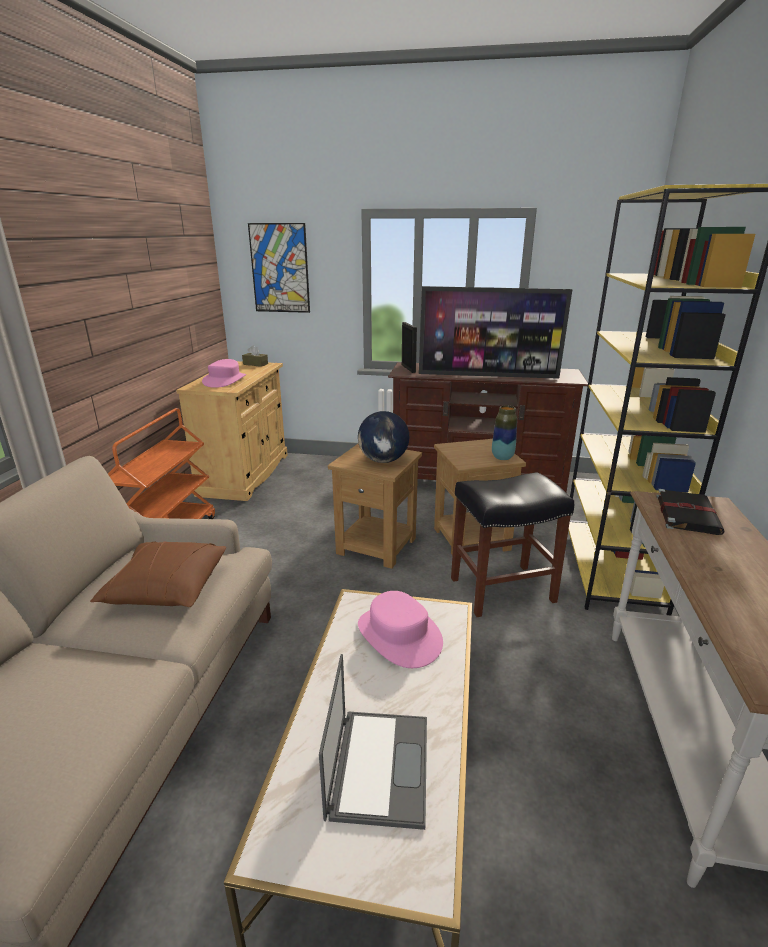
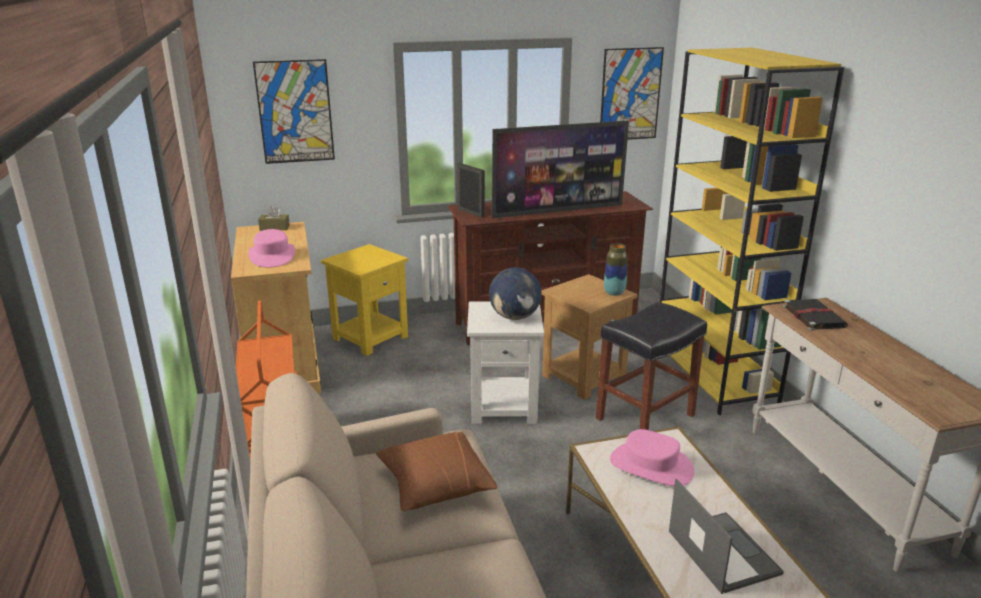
camera: 25 degrees left, 0 degrees up
brown side table [328,443,422,569] -> white side table [467,301,544,424]
none -> yellow side table [321,244,408,356]
none -> picture [600,47,664,140]

